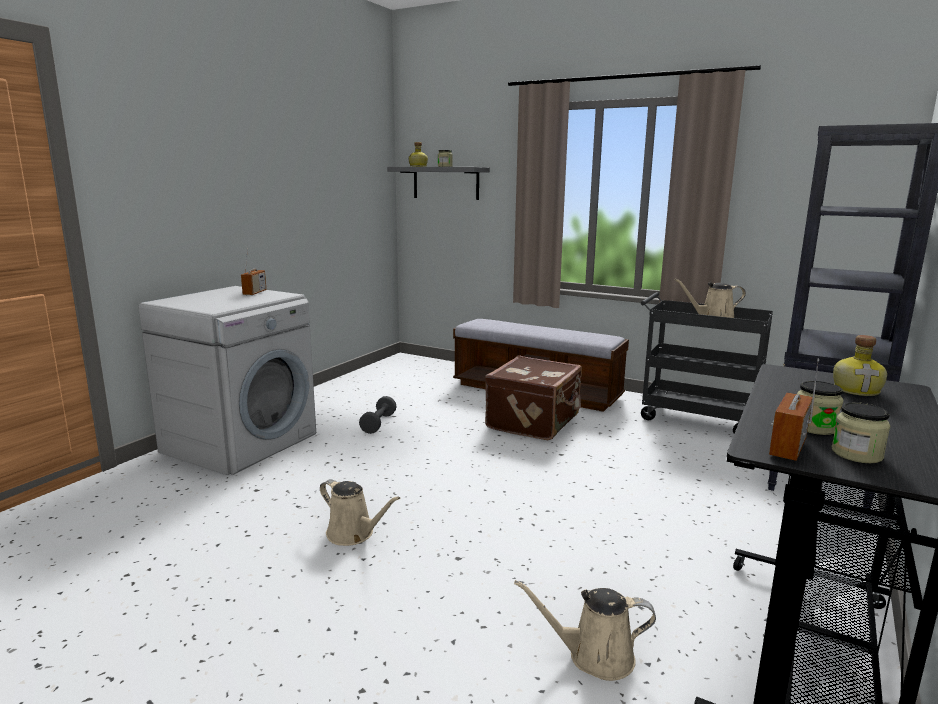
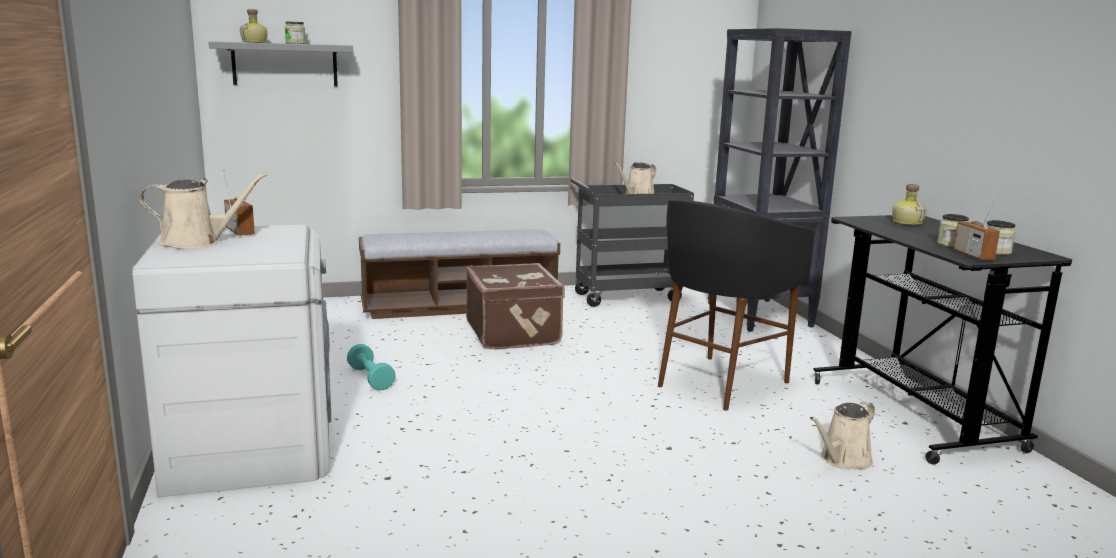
camera: 45 degrees left, 0 degrees up
beige watering can [320,479,400,546] -> beige watering can moved to [139,172,268,249]
grey dumbbell [359,396,396,434] -> turquoise dumbbell [347,344,396,390]
none -> black stool [658,200,814,411]

